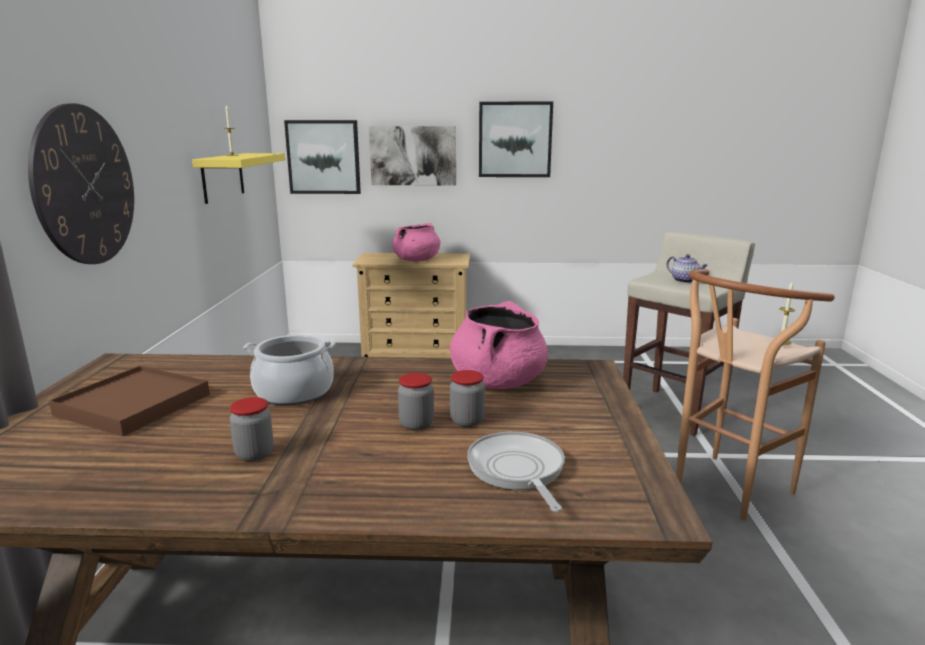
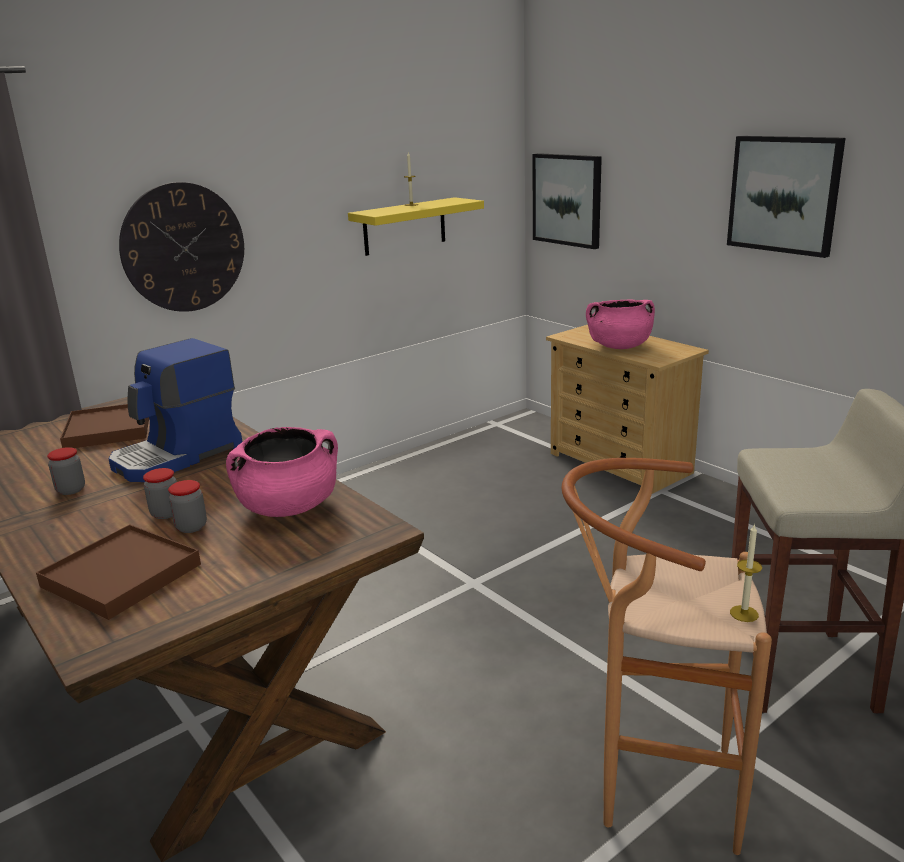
camera: 50 degrees right, 5 degrees up
cooking pot [243,335,335,406] -> coffee machine [109,338,242,482]
picture [369,126,456,186] -> none
frying pan [467,432,565,512] -> brown tray [36,524,201,620]
teapot [667,254,708,283] -> none

